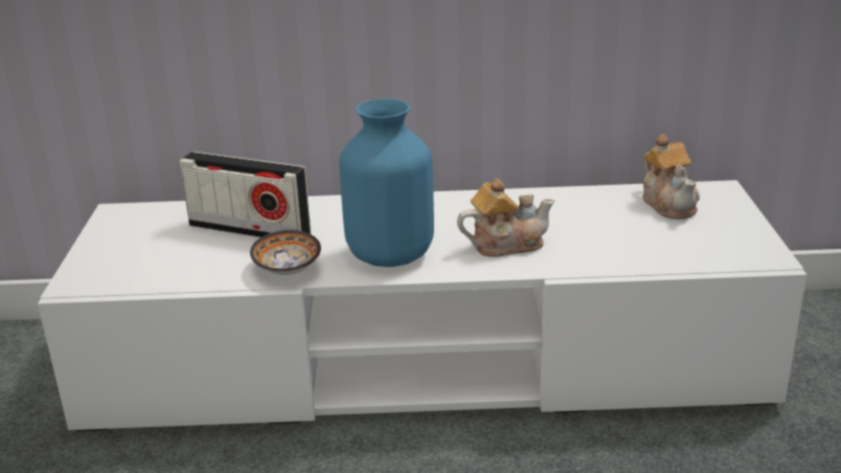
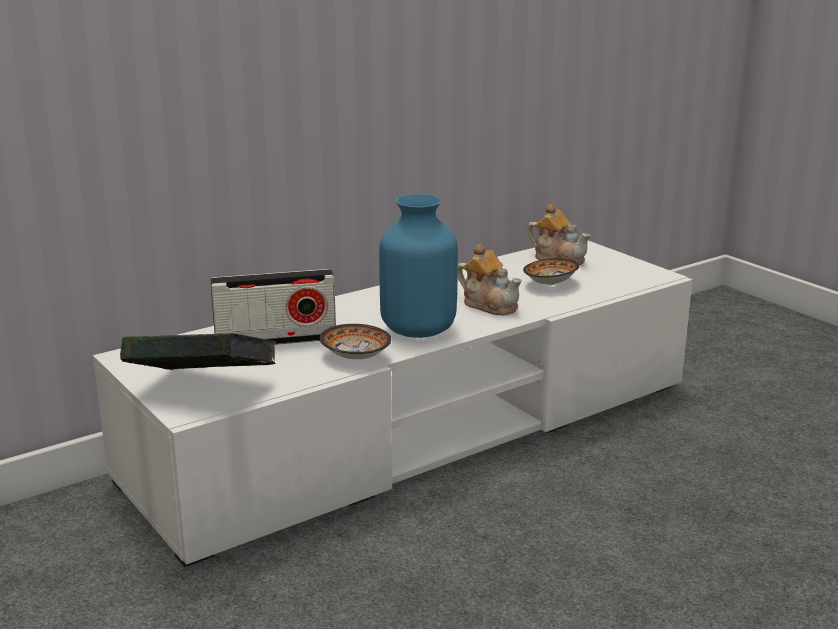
camera: 35 degrees left, 5 degrees down
teapot [457,179,555,257] -> teapot turned 90 degrees clockwise [457,244,522,315]
none -> book [120,333,275,370]
none -> bowl [523,258,579,285]

